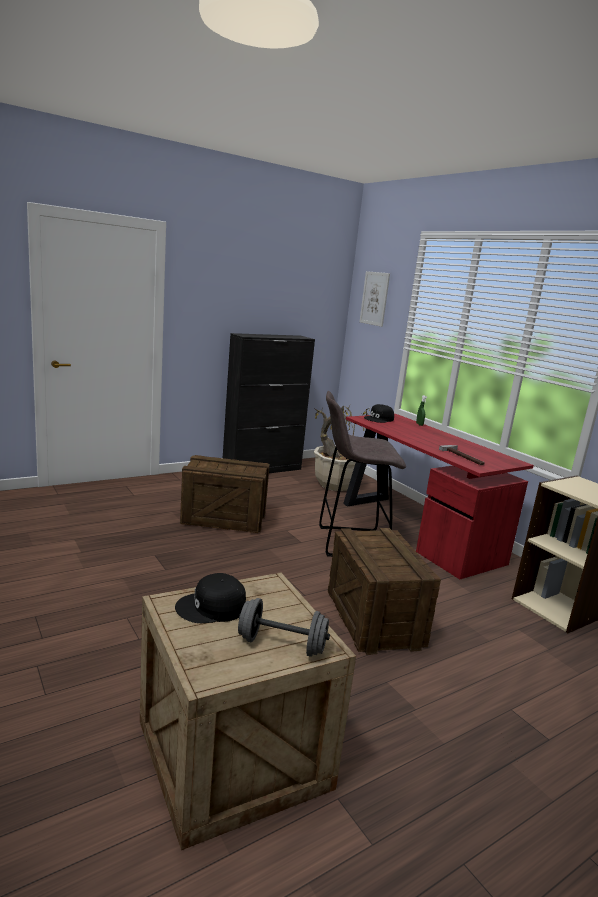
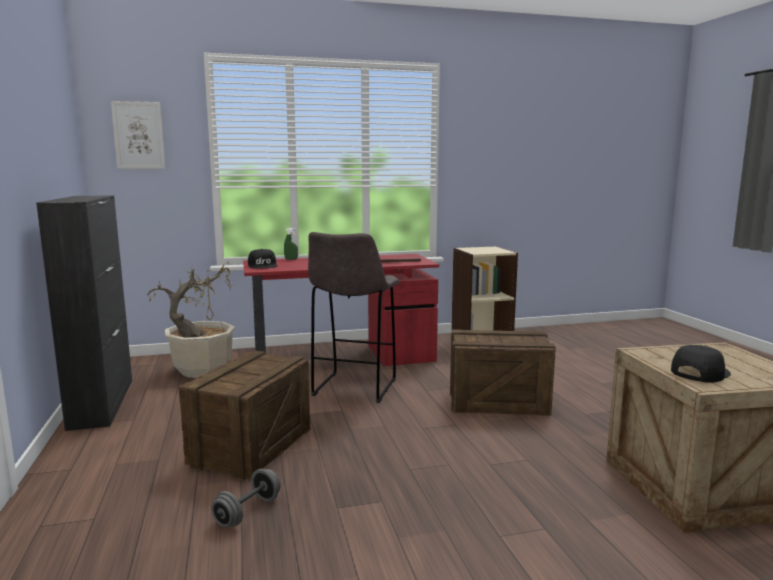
camera: 70 degrees left, 5 degrees down
black cap [175,573,246,623] -> black cap turned 135 degrees counterclockwise [671,345,731,382]
grey dumbbell [238,598,330,657] -> grey dumbbell moved to [211,469,281,527]

